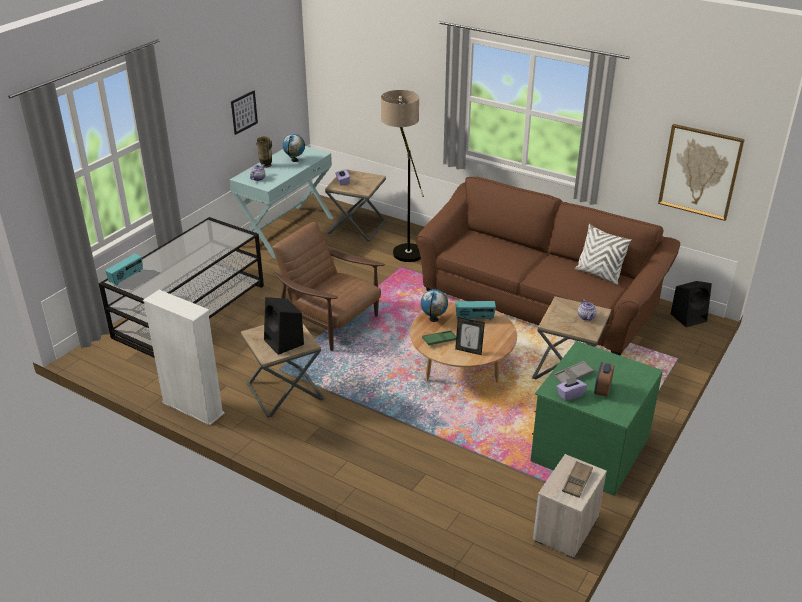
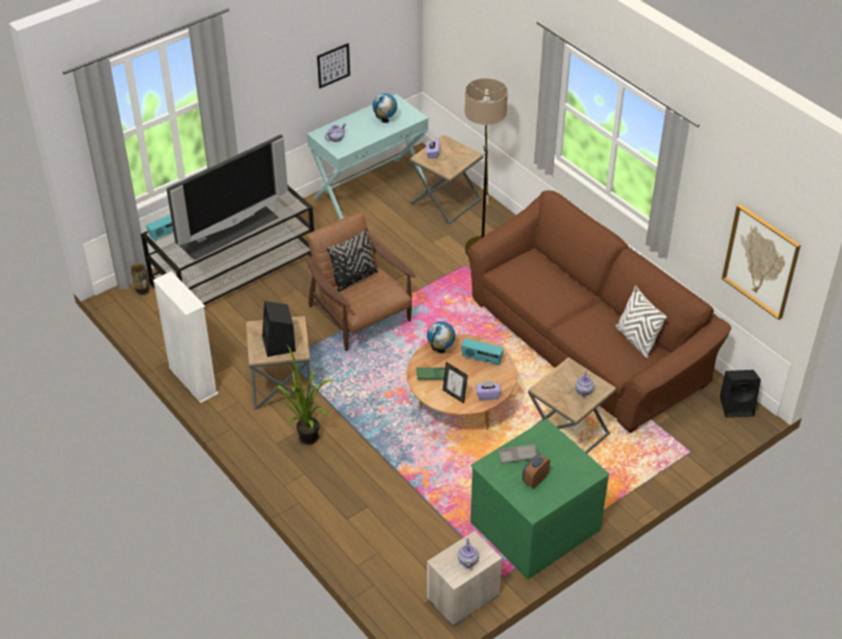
camera: 20 degrees right, 10 degrees up
vase [256,137,272,168] -> vase moved to [130,263,149,296]
purple tissue box [556,376,587,401] -> purple tissue box moved to [476,381,501,400]
brown tray [562,461,593,498] -> teapot [457,538,479,568]
none -> television [166,135,288,260]
none -> potted plant [275,345,335,445]
none -> black pillow [326,229,378,292]

